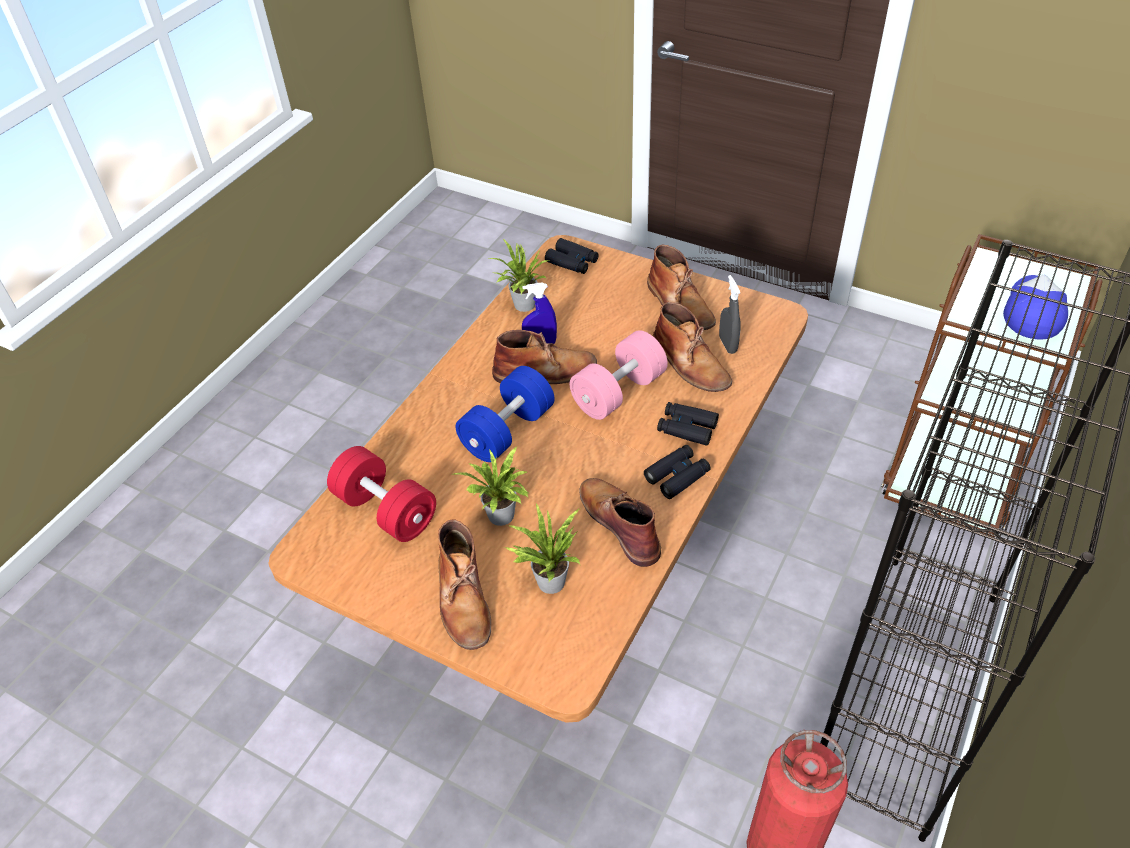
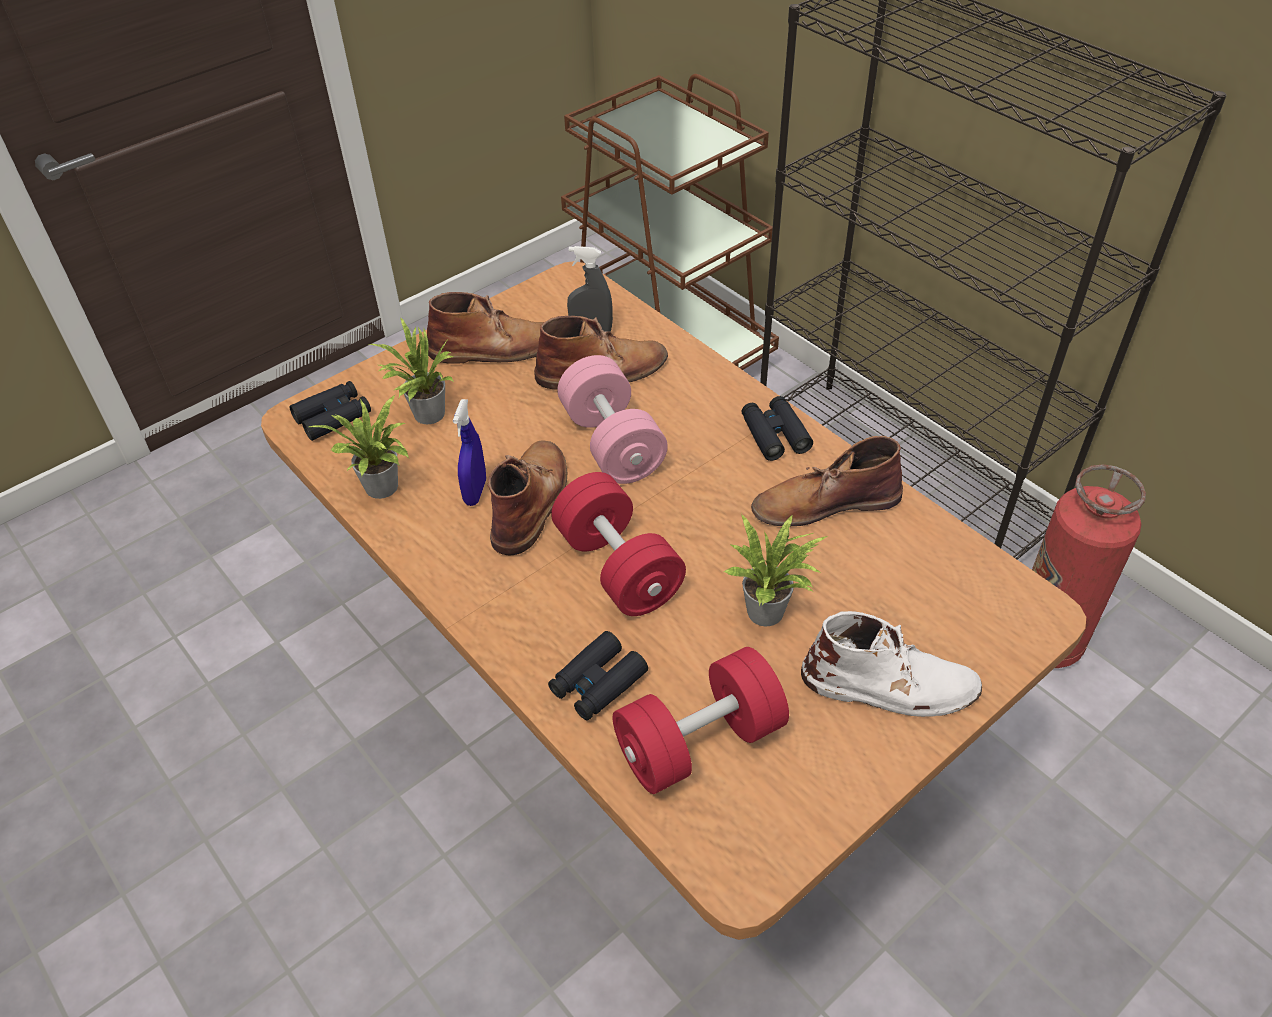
camera: 70 degrees left, 0 degrees up
brown boot [438,519,491,650] -> white boot [801,611,982,717]
blue dumbbell [456,366,554,462] -> red dumbbell [551,472,686,616]
potted plant [505,504,581,594] -> potted plant moved to [369,317,454,424]
black binoculars [657,402,719,446] -> black binoculars moved to [548,631,648,720]
cap [1003,275,1068,340] -> none

